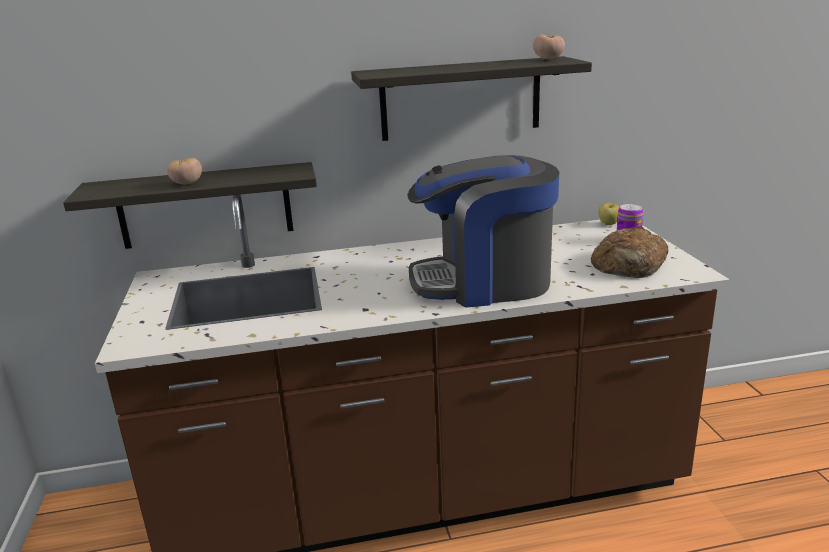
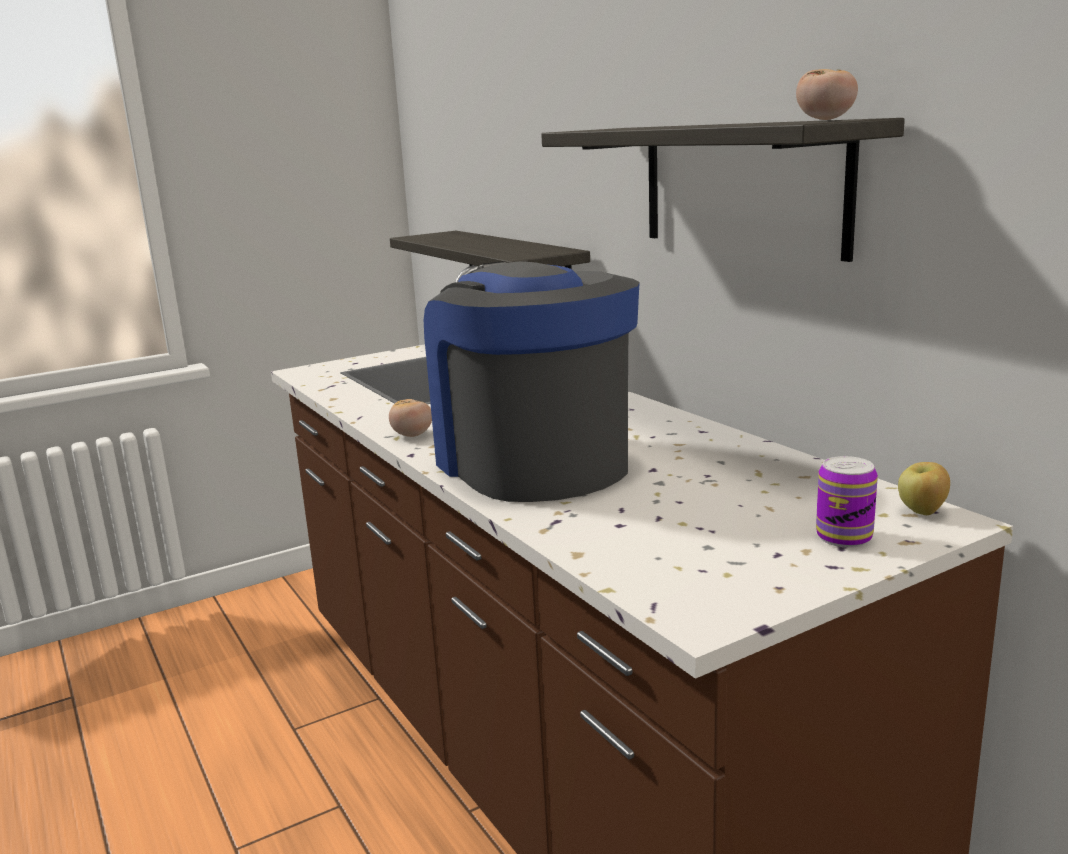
camera: 70 degrees right, 5 degrees down
tomato [167,158,202,185] -> tomato moved to [389,399,432,437]
bread [591,227,668,278] -> none

